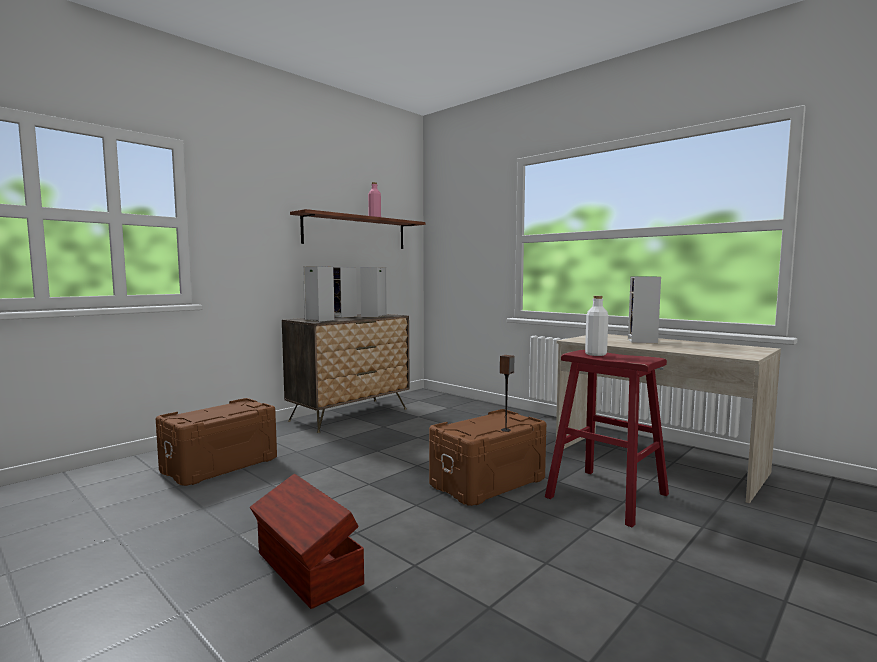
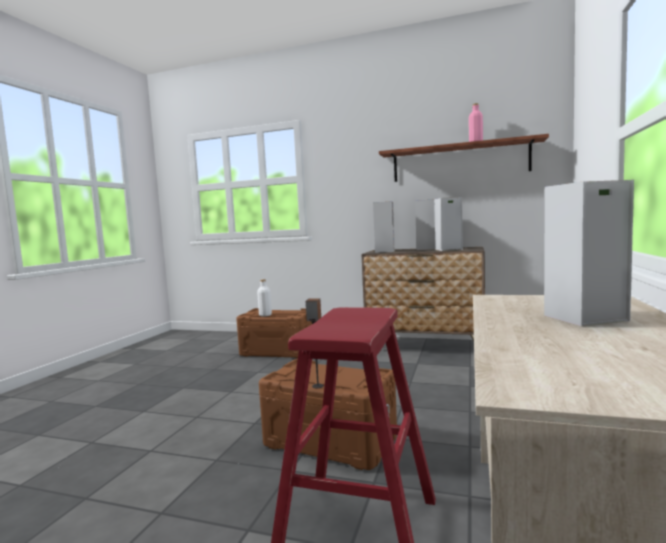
camera: 65 degrees right, 0 degrees up
brown storage box [250,474,364,609] -> none
white bottle [585,296,608,356] -> white bottle moved to [257,279,272,317]

